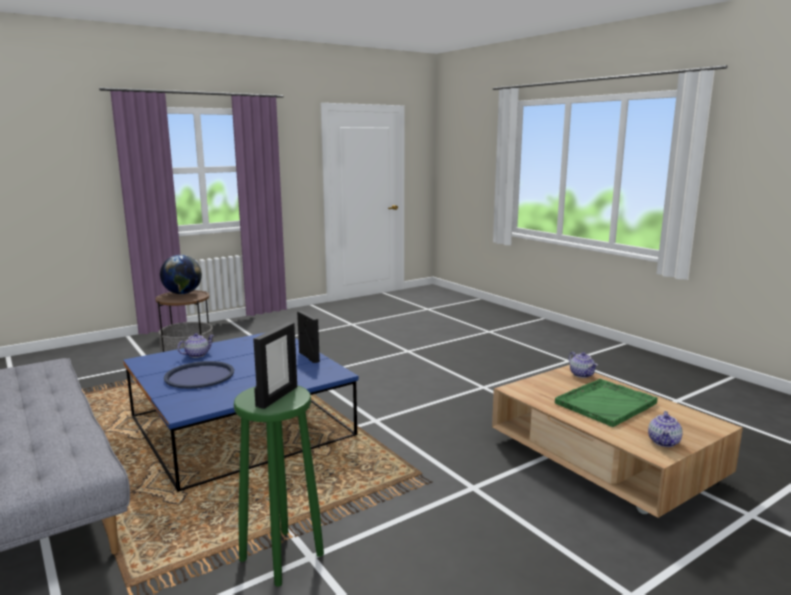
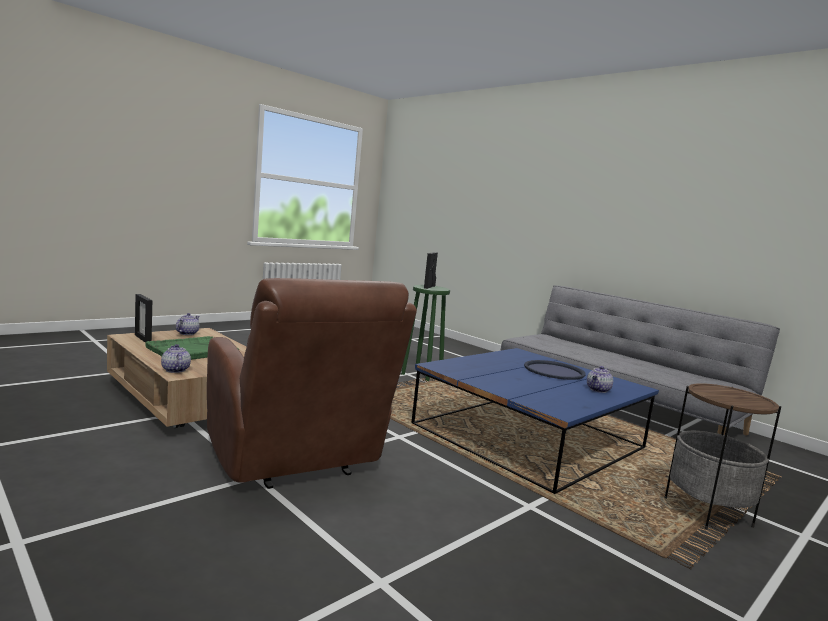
camera: 170 degrees right, 5 degrees down
globe [160,255,202,294] -> none
picture frame [297,311,320,363] -> picture frame moved to [135,294,152,343]
none -> brown armchair [207,278,417,489]

